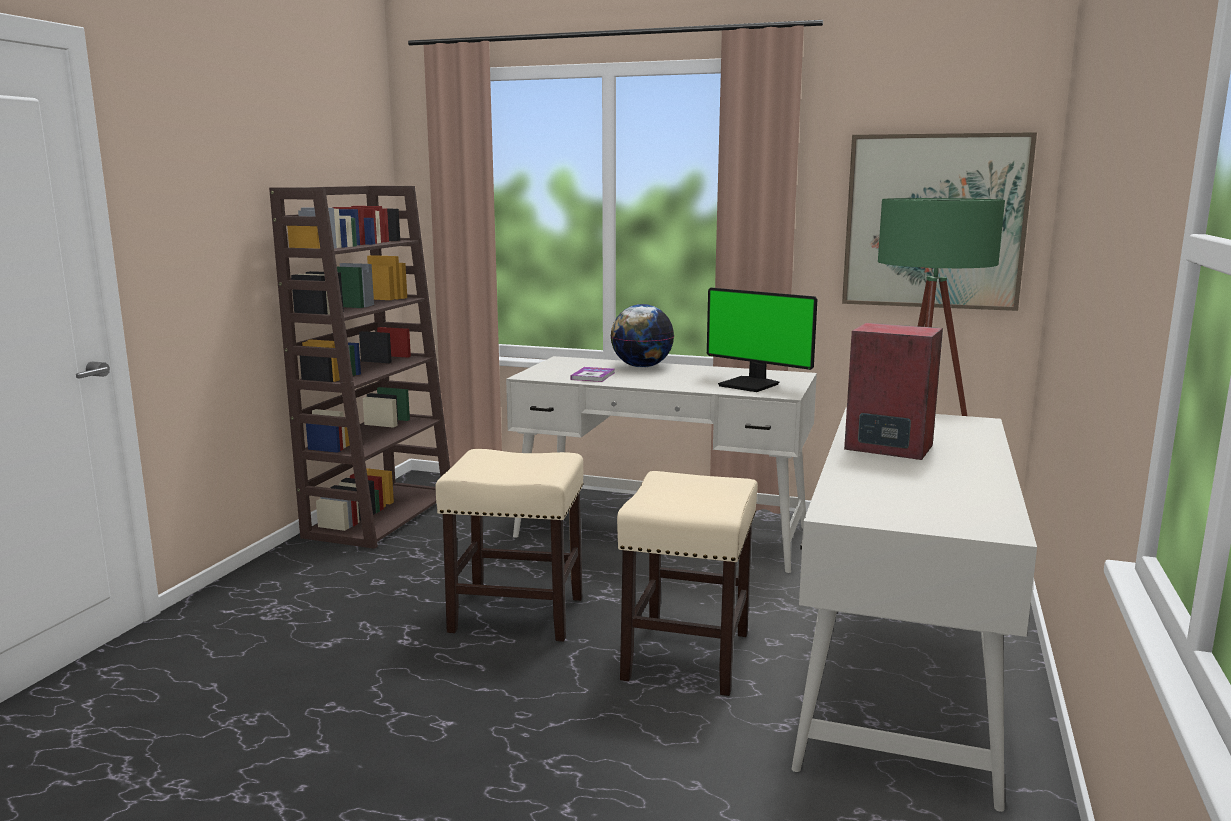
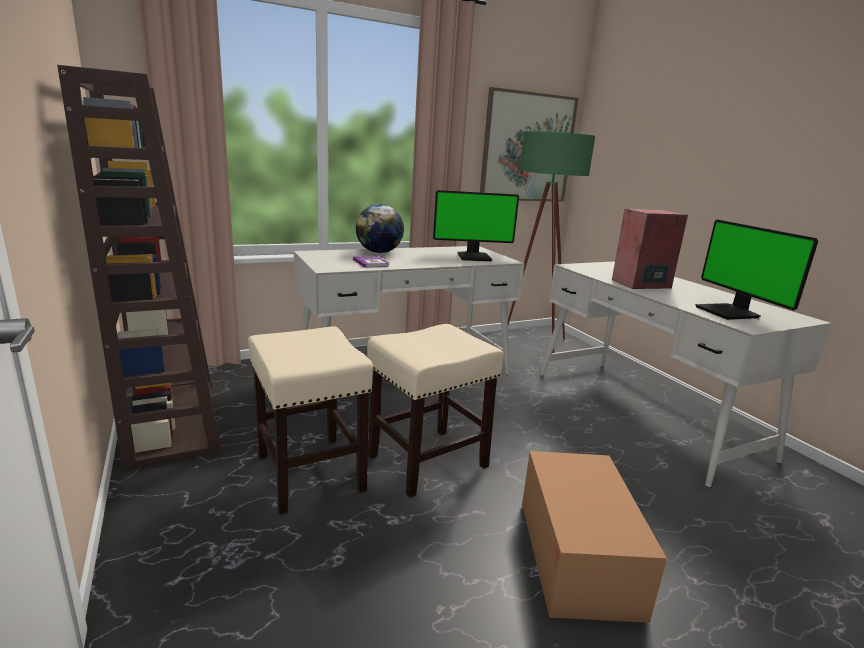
camera: 45 degrees left, 5 degrees up
beige stool [617,471,758,696] -> beige stool moved to [248,327,373,514]
none -> cardboard box [522,451,667,623]
none -> monitor [695,220,818,320]

